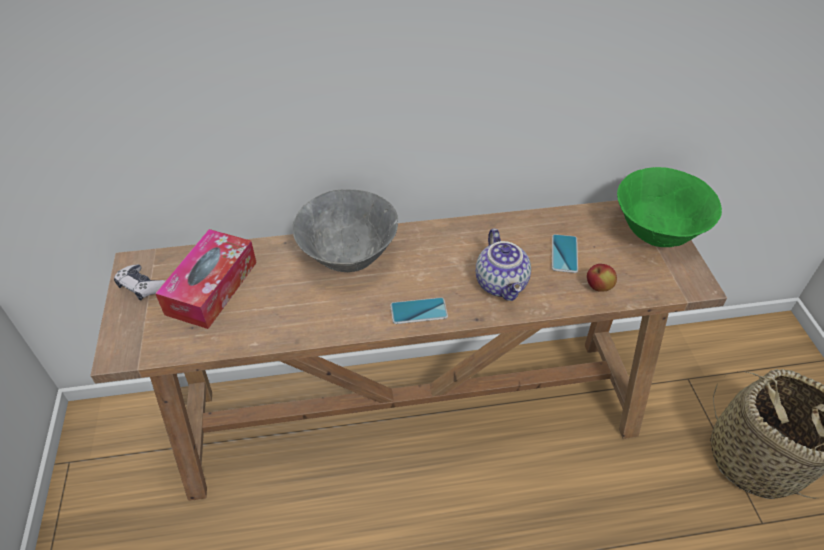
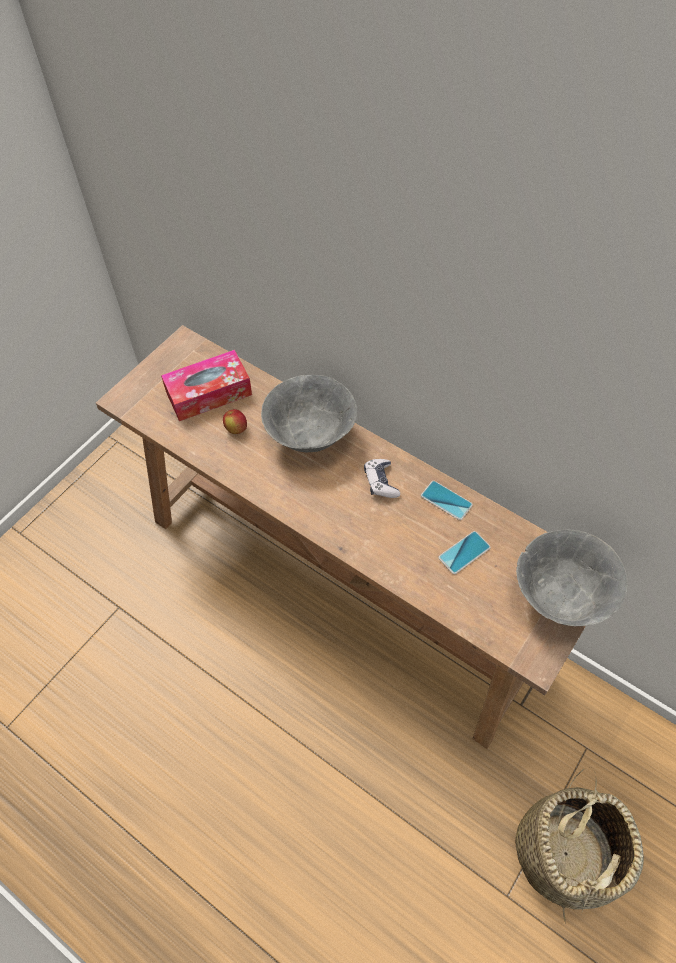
camera: 45 degrees right, 10 degrees up
game controller [114,264,166,301] -> game controller moved to [364,459,400,498]
phone [390,297,448,324] -> phone moved to [421,481,473,520]
teapot [476,228,531,301] -> none
apple [587,264,617,292] -> apple moved to [223,409,247,434]
green bowl [617,167,722,247] -> grey bowl [516,529,628,626]

